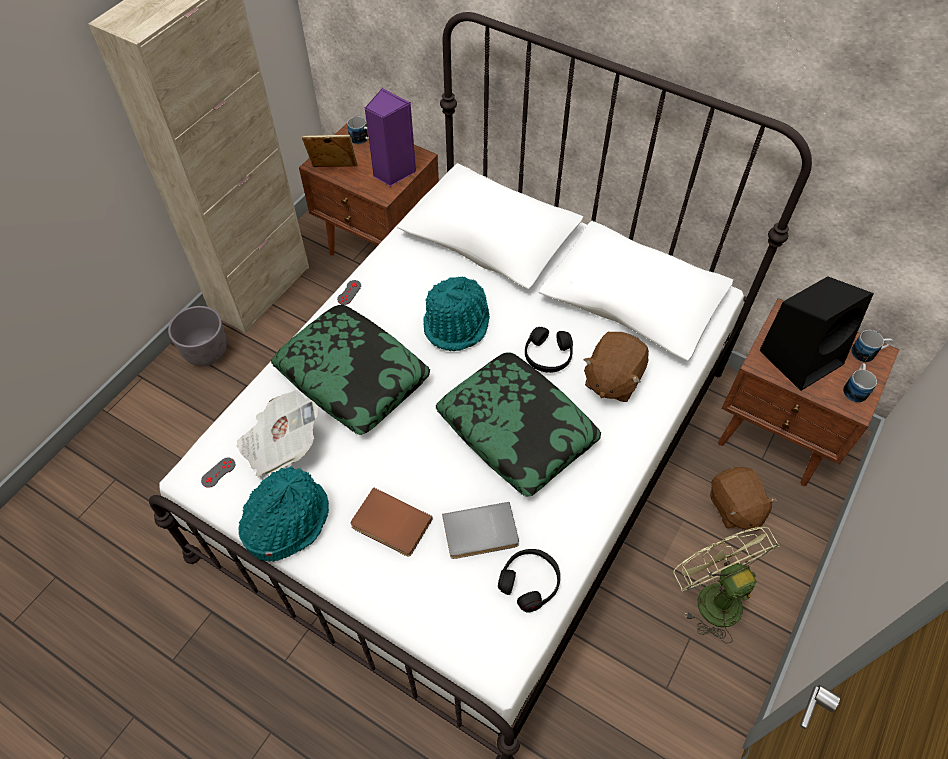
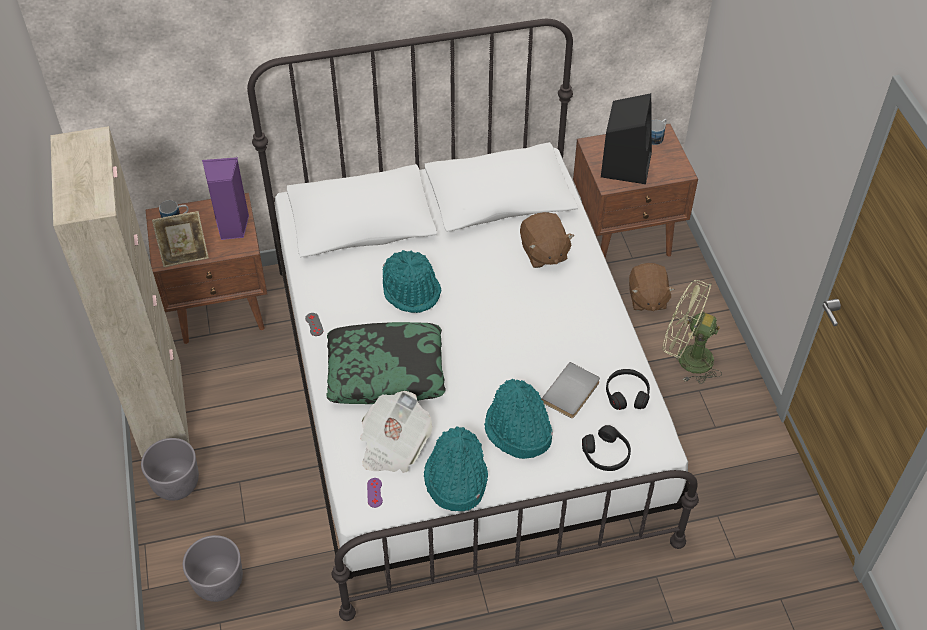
camera: 45 degrees left, 5 degrees down
grey game controller [201,458,235,488] -> purple game controller [367,478,383,508]
picture frame [302,135,358,167] -> picture frame turned 150 degrees counterclockwise [152,211,209,267]
brown book [351,487,433,556] -> turquoise hat [484,379,553,459]
pillow [436,352,601,496] -> none
black headphones [525,327,573,373] -> black headphones moved to [582,425,631,471]
brown plush toy [710,467,778,531] -> brown plush toy turned 60 degrees clockwise [629,263,675,311]
mug [843,363,877,402] -> none
none -> grey planter [183,535,243,602]

